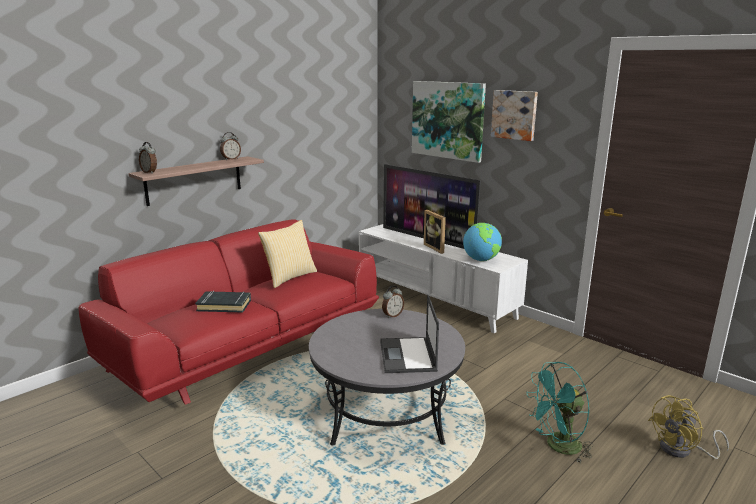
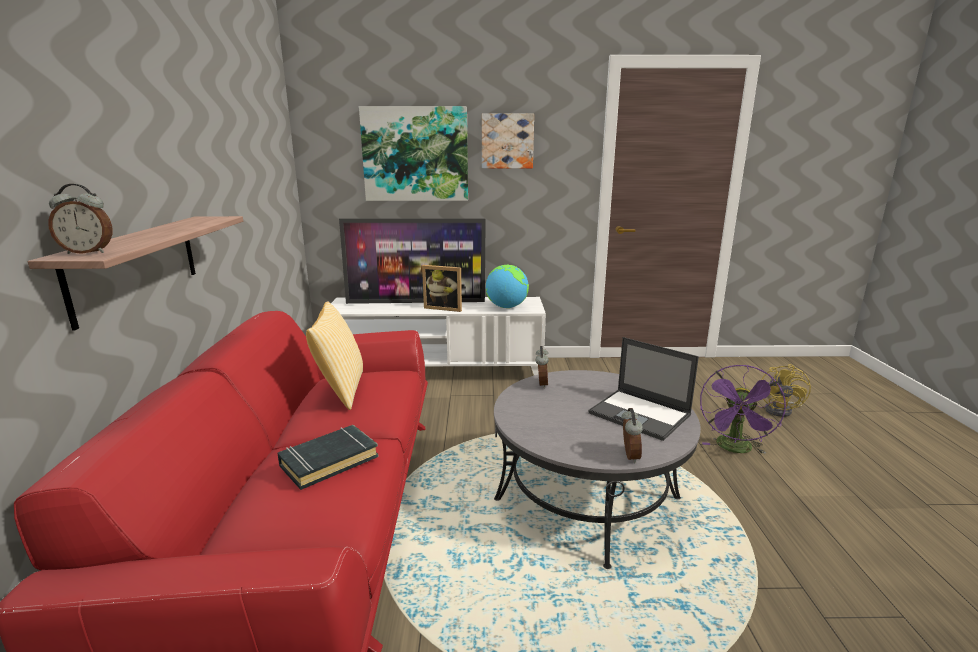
camera: 45 degrees left, 0 degrees up
alarm clock [220,132,241,160] -> alarm clock moved to [621,408,643,464]
turquoise fan [526,362,594,463] -> purple fan [700,365,786,454]

